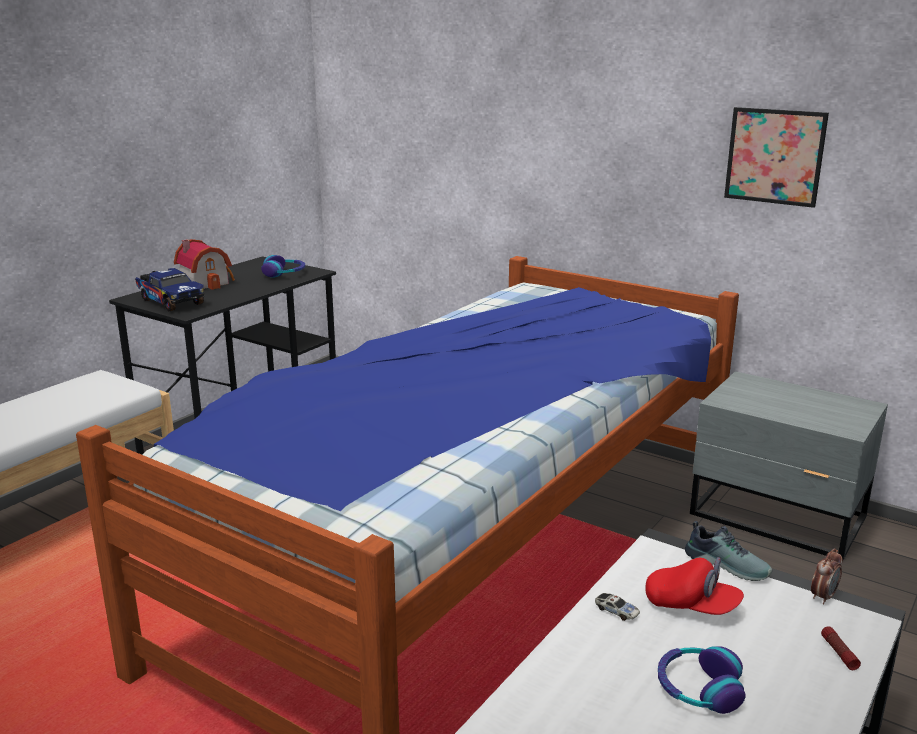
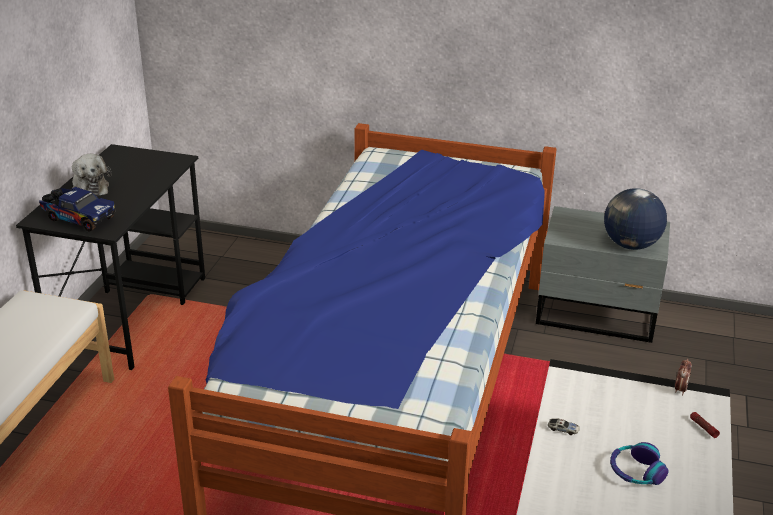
camera: 20 degrees left, 10 degrees up
toy house [174,239,235,290] -> plush toy [72,154,111,197]
headphones [261,255,305,278] -> none
red cap [645,557,744,615] -> none
shoe [685,521,772,581] -> none
picture [724,107,829,208] -> none
none -> globe [604,188,667,250]

